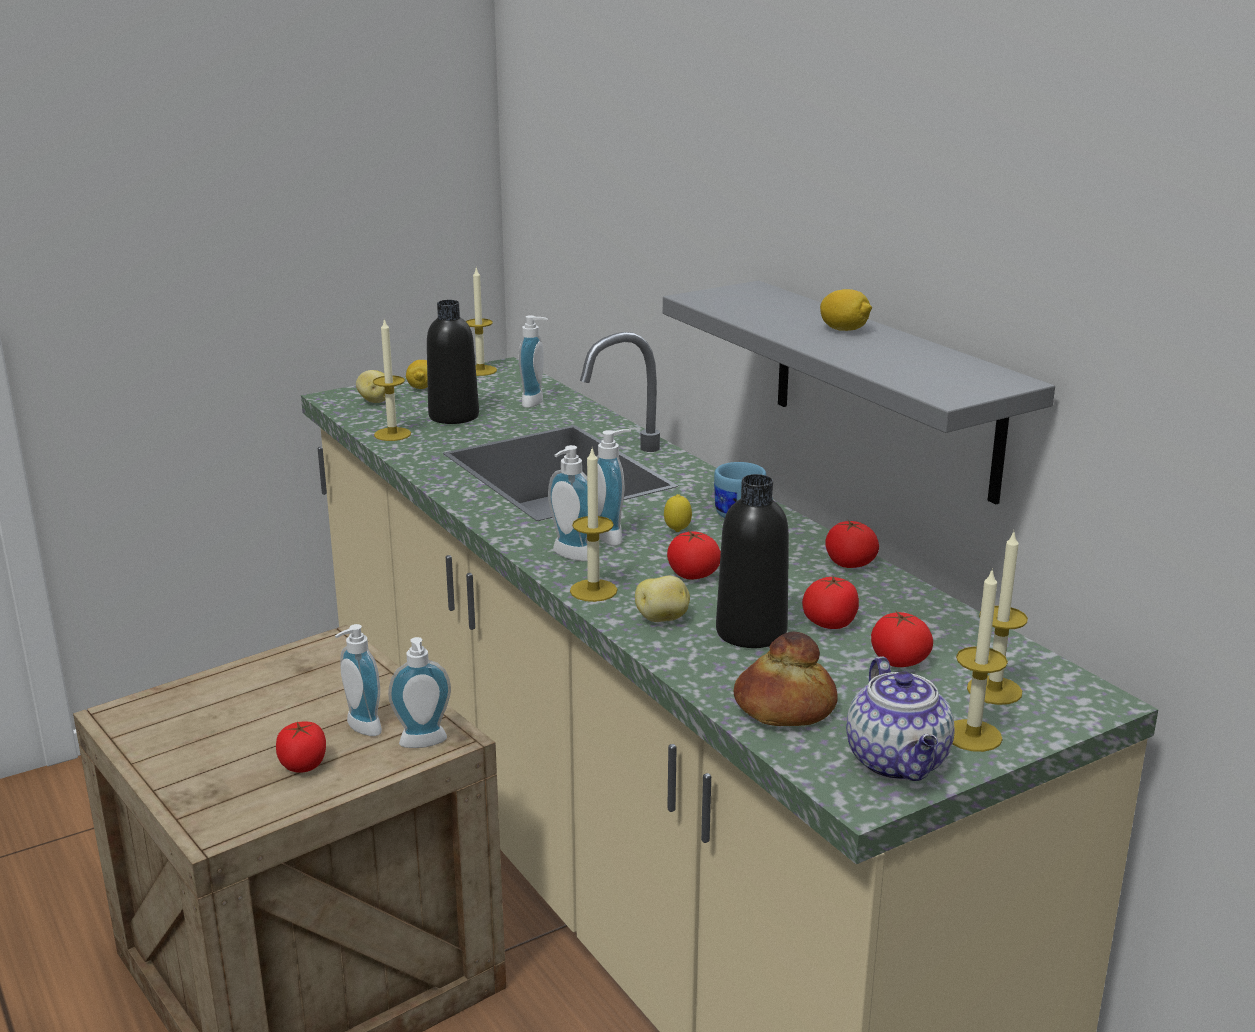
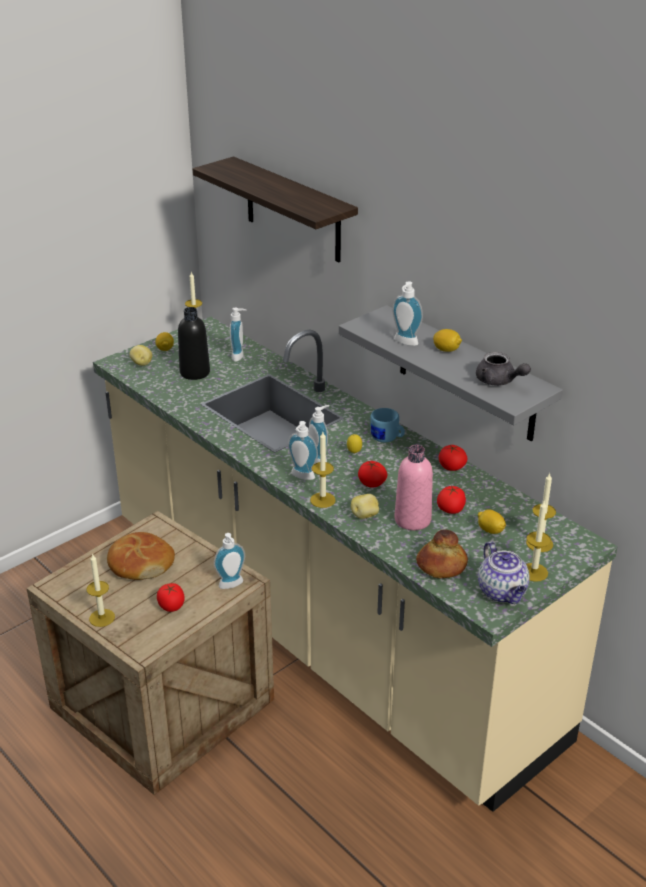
camera: 10 degrees left, 10 degrees up
soap dispenser [335,624,382,736] -> soap dispenser moved to [392,281,423,346]
candle [373,318,411,441] -> candle moved to [87,553,115,627]
black bottle [716,474,789,648] -> pink bottle [394,445,433,530]
tomato [871,610,933,667] -> lemon [478,509,506,534]
none -> bread [107,532,175,580]
none -> shelf [193,156,358,262]
none -> grey teapot [476,352,531,386]

